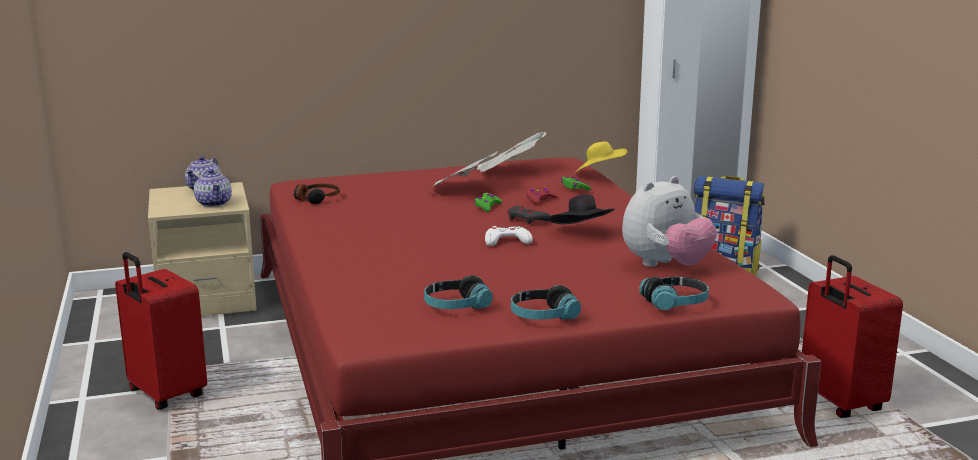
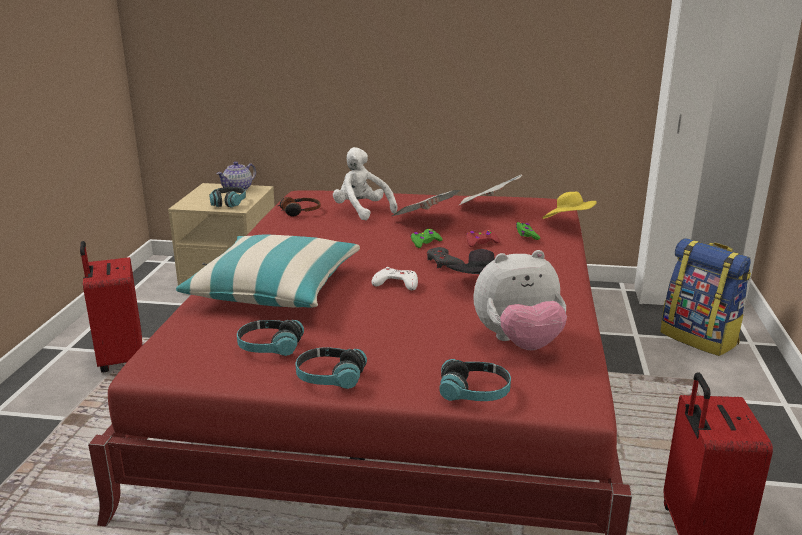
camera: 25 degrees right, 5 degrees up
teapot [194,169,232,207] -> headphones [210,187,246,207]
none -> pillow [176,235,360,308]
none -> white plush toy [333,147,397,220]

